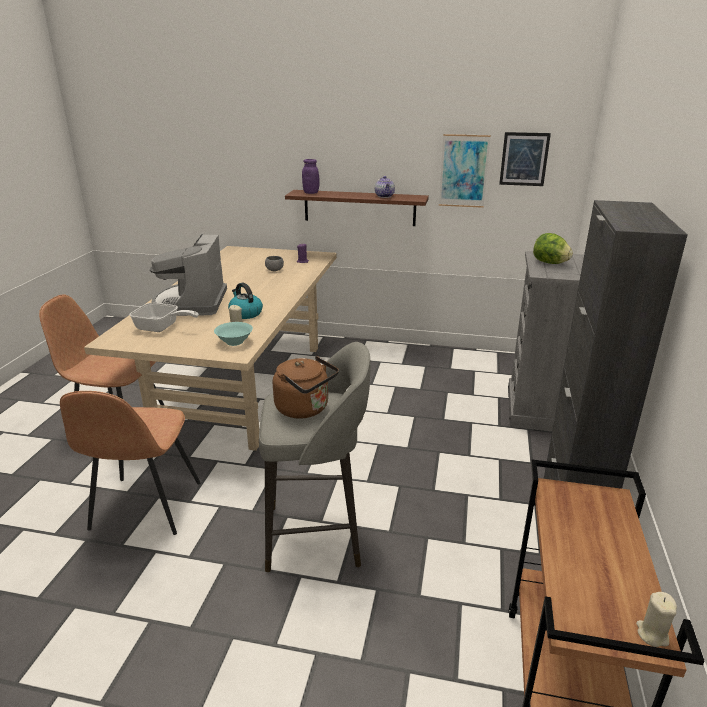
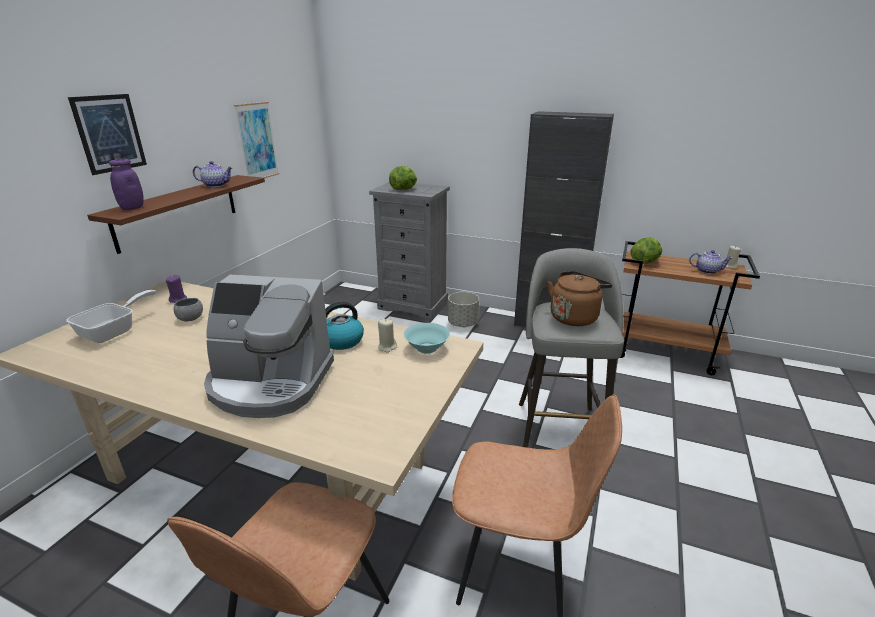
camera: 80 degrees left, 0 degrees up
frying pan [129,303,199,332] -> frying pan moved to [66,290,156,343]
picture [499,132,551,186] -> picture moved to [68,94,147,175]
none -> grey planter [448,292,479,327]
none -> lettuce [631,238,662,264]
none -> teapot [689,250,732,274]

